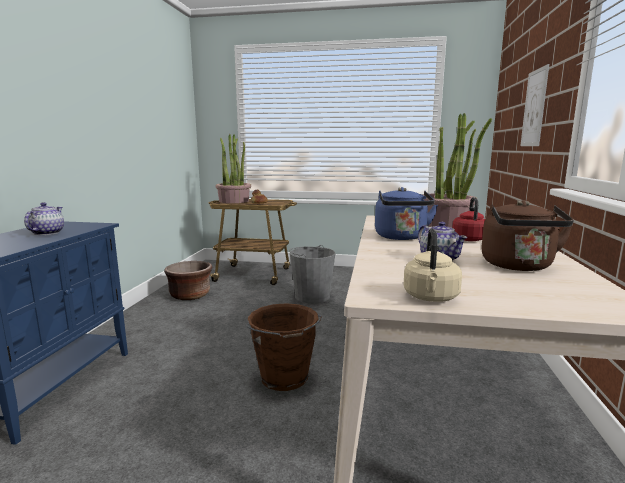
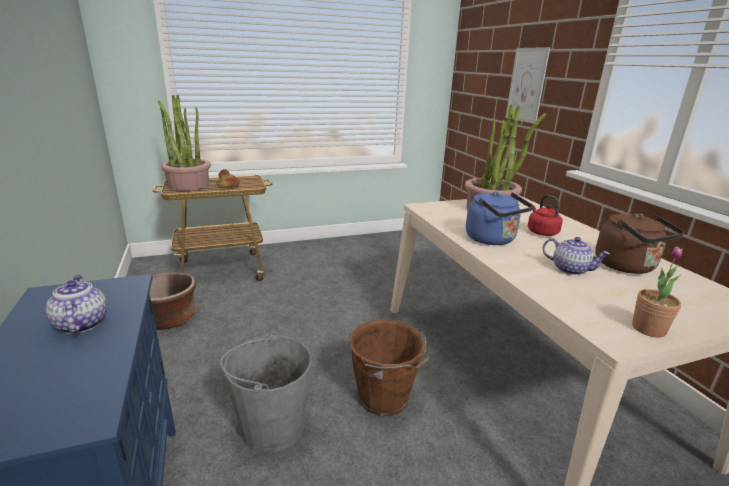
camera: 30 degrees left, 10 degrees up
grey bucket [289,245,336,303] -> grey bucket moved to [220,332,312,453]
beige kettle [403,228,462,302] -> potted plant [632,246,683,338]

